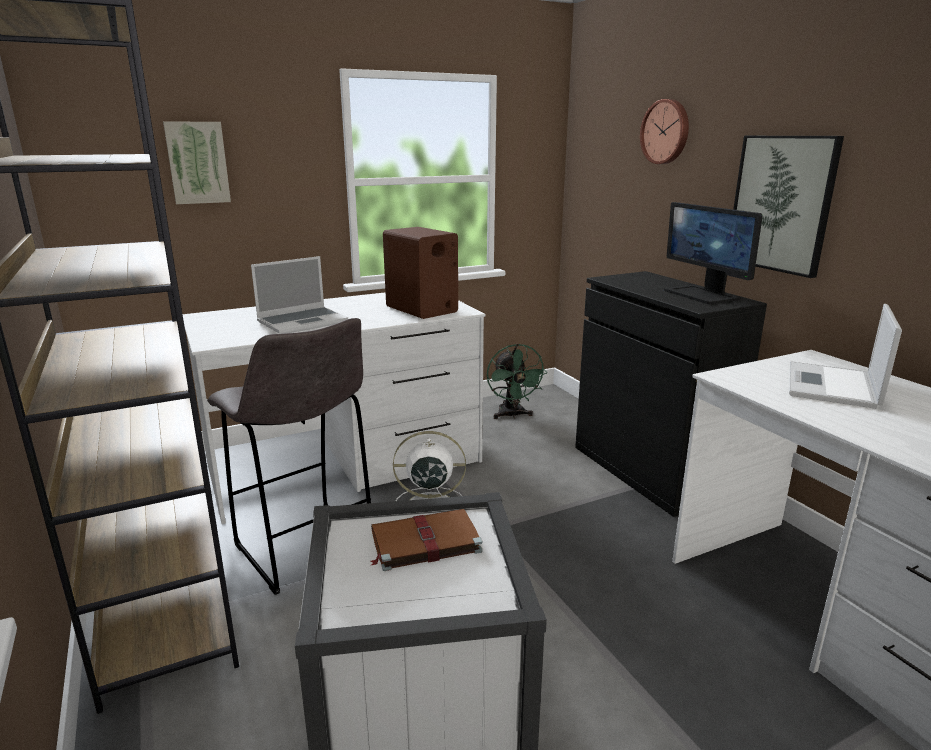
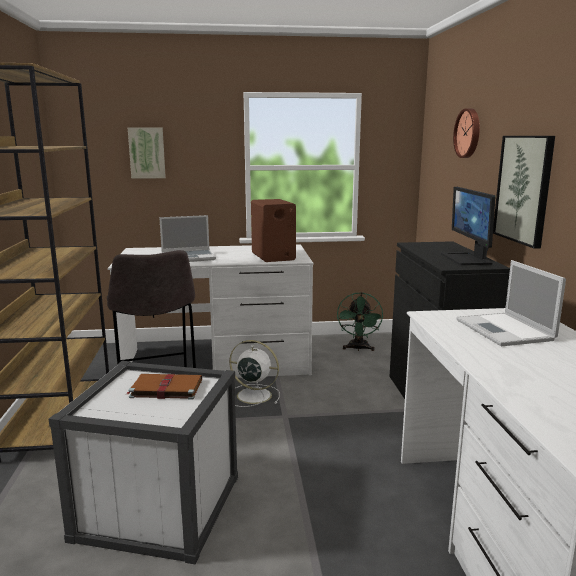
camera: 20 degrees right, 5 degrees down
laptop [789,304,902,409] -> laptop turned 60 degrees counterclockwise [456,260,566,347]

